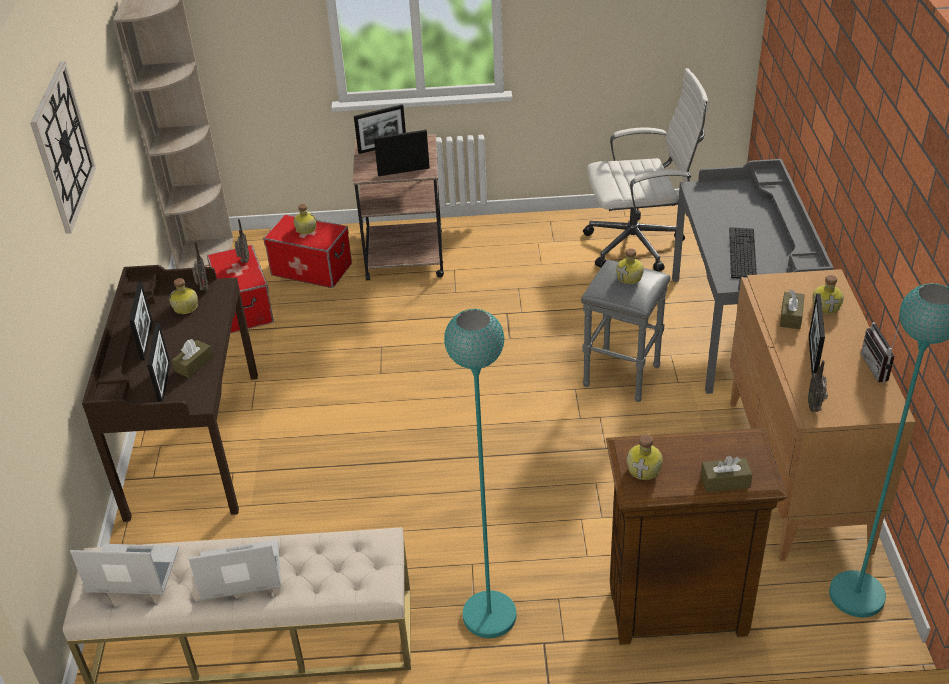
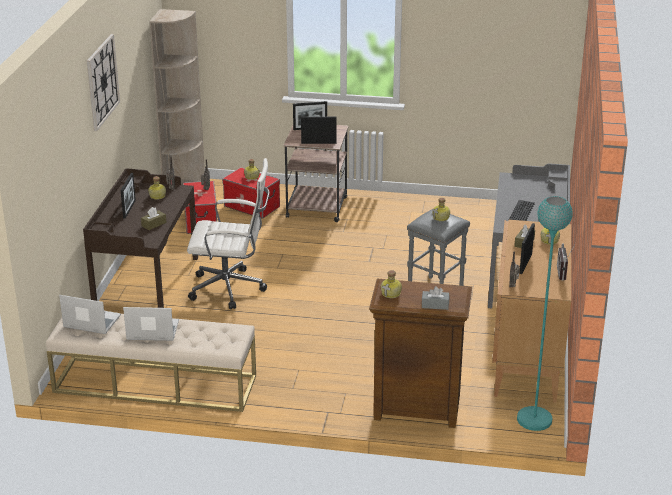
camera: 10 degrees right, 10 degrees down
picture frame [147,323,170,402] -> none
turquoise floor lamp [444,309,516,638] -> none
white office chair [583,68,708,272] -> white office chair moved to [187,158,270,309]
brown tissue box [700,456,752,492] -> grey tissue box [422,286,449,310]

